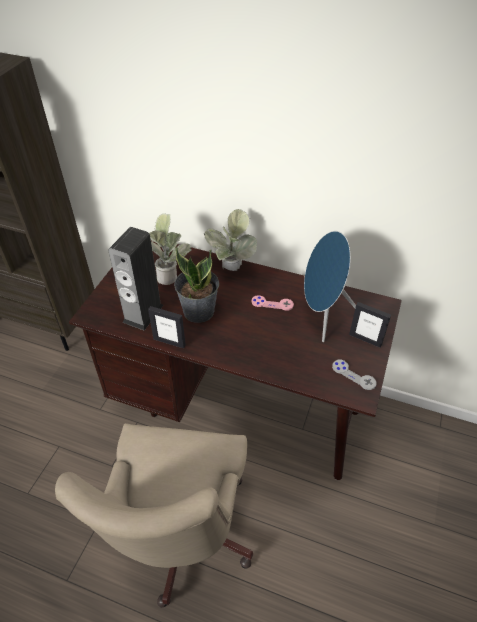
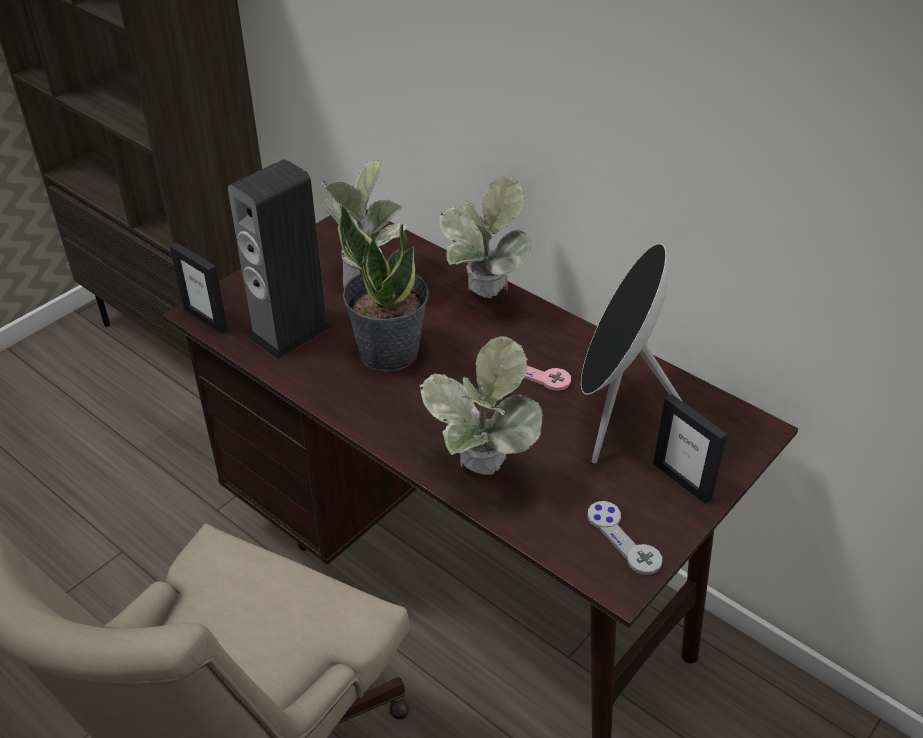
camera: 20 degrees right, 5 degrees down
picture frame [148,306,186,348] -> picture frame moved to [170,242,228,334]
blue speaker [304,231,356,342] -> black speaker [581,243,683,464]
none -> potted plant [419,336,543,475]

